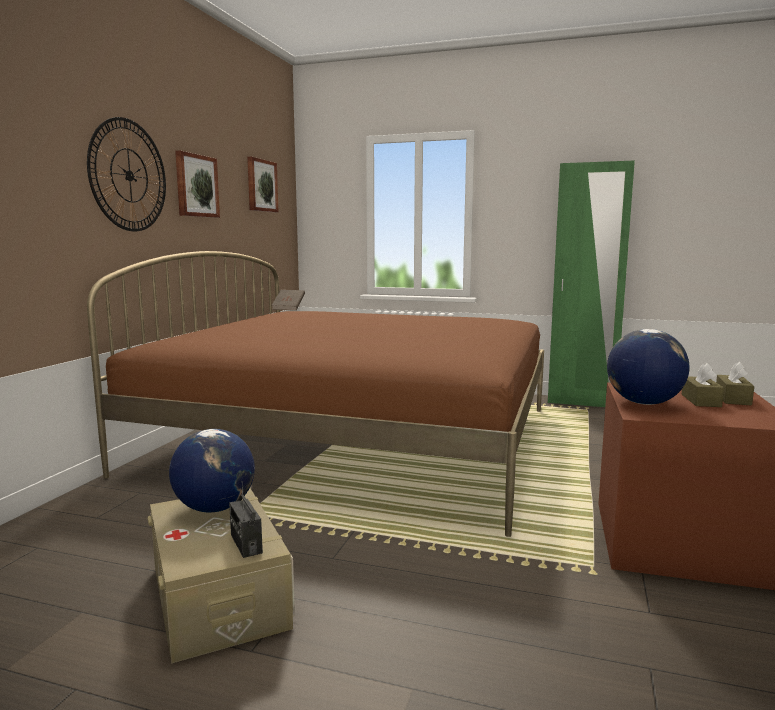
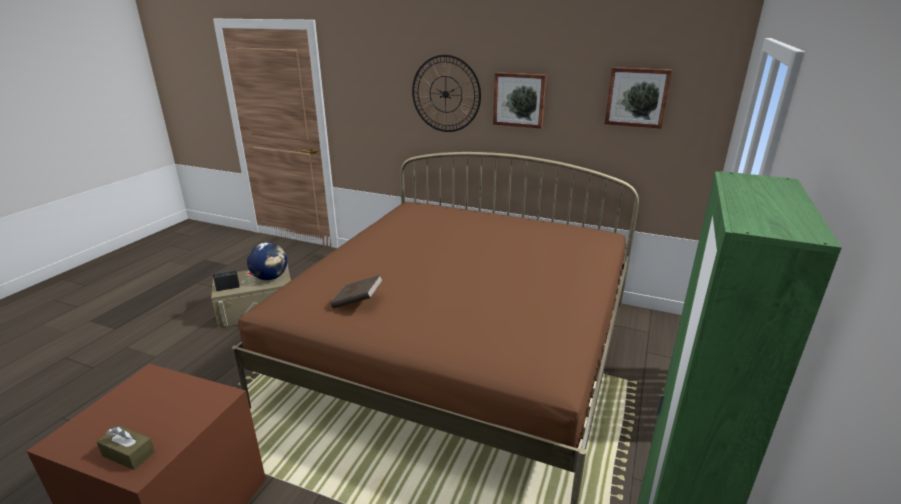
camera: 95 degrees right, 15 degrees up
brown book [272,290,305,310] -> brown book moved to [330,275,383,309]
globe [607,329,690,405] -> none
brown tissue box [682,363,724,407] -> none

